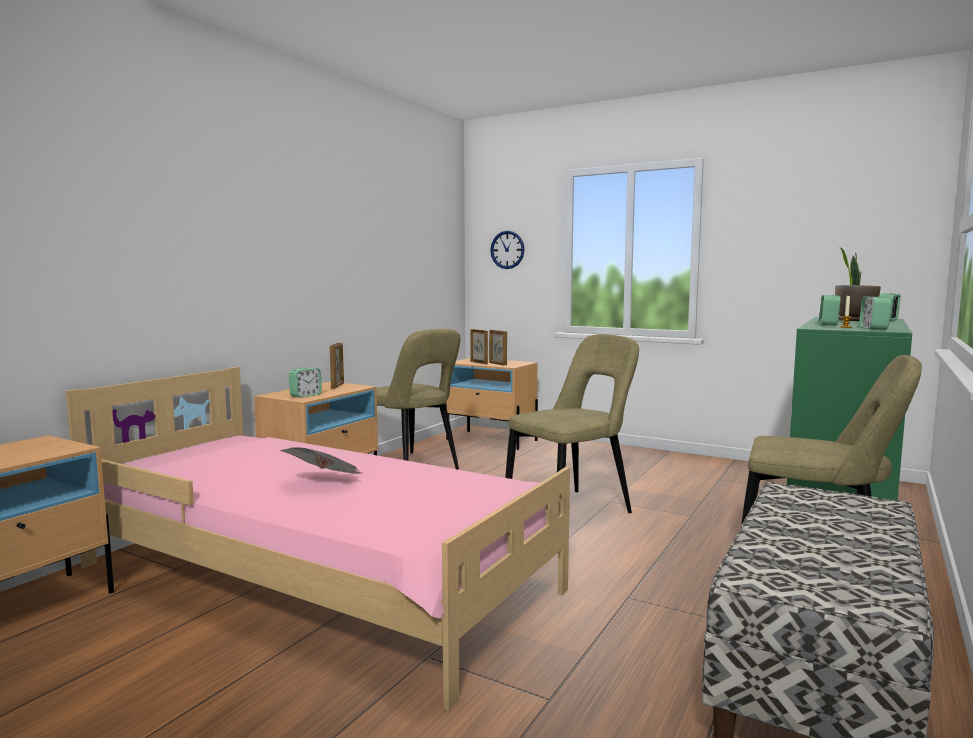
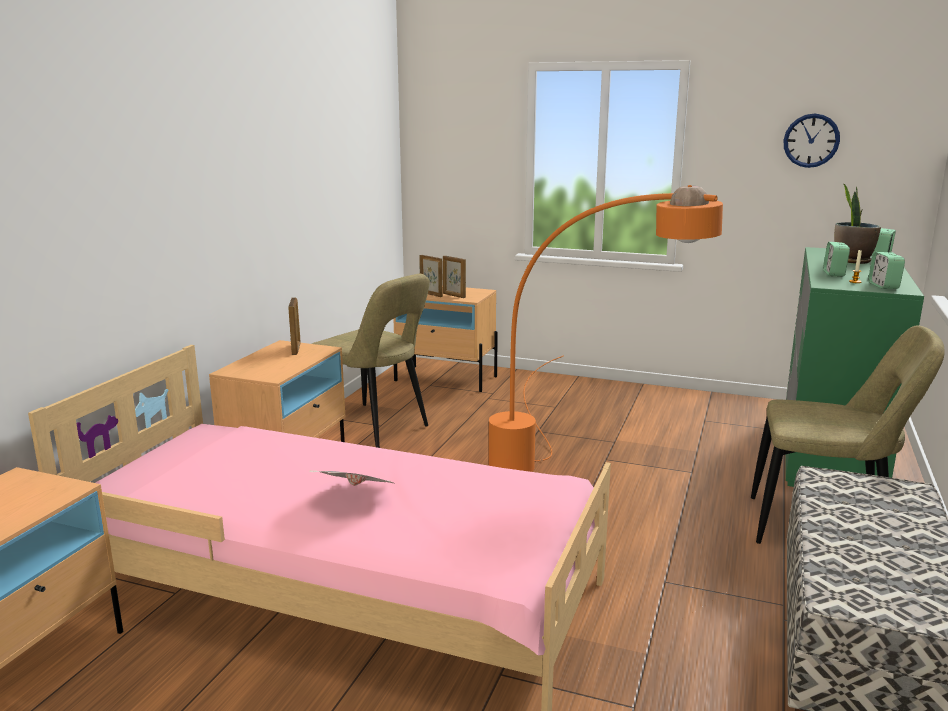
camera: 10 degrees left, 10 degrees up
alarm clock [289,368,322,398] -> none
wall clock [490,231,525,269] -> wall clock moved to [783,113,840,168]
beige chair [505,334,639,513] -> orange floor lamp [489,185,723,472]

